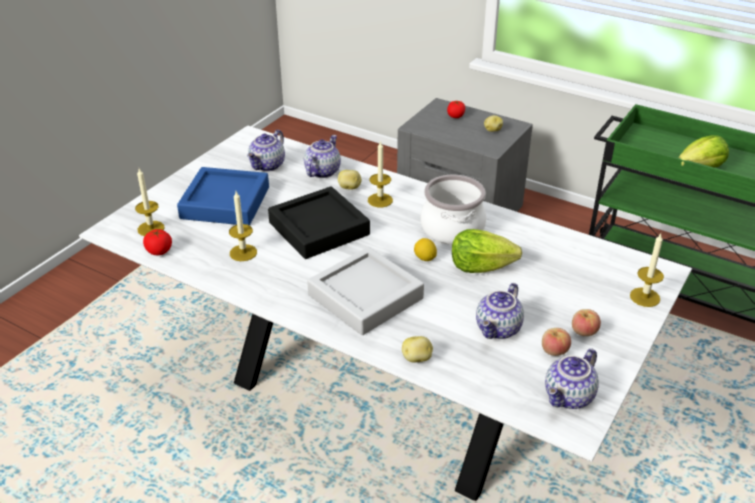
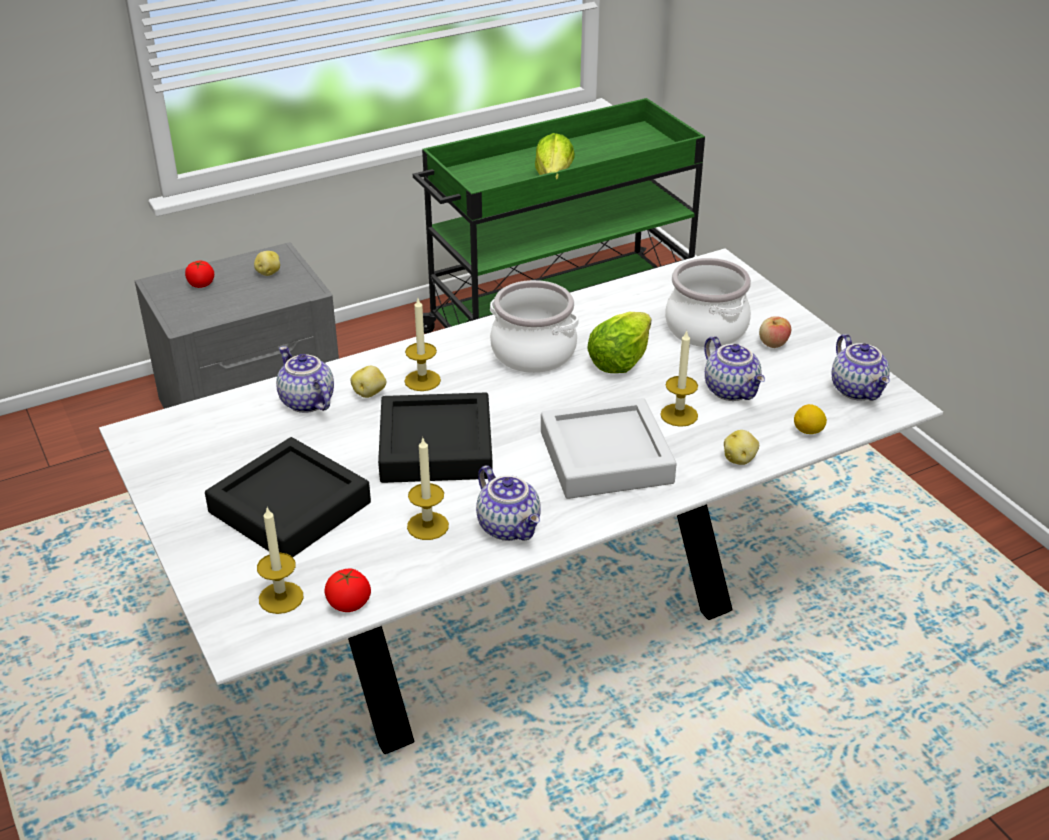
camera: 60 degrees left, 0 degrees up
blue tray [177,167,269,225] -> black tray [205,437,371,557]
teapot [247,130,285,172] -> teapot moved to [476,466,541,541]
lemon [414,238,437,261] -> lemon moved to [794,404,827,434]
apple [542,328,571,356] -> none
candle [630,234,664,307] -> candle moved to [660,330,698,427]
none -> cooking pot [665,258,751,348]

